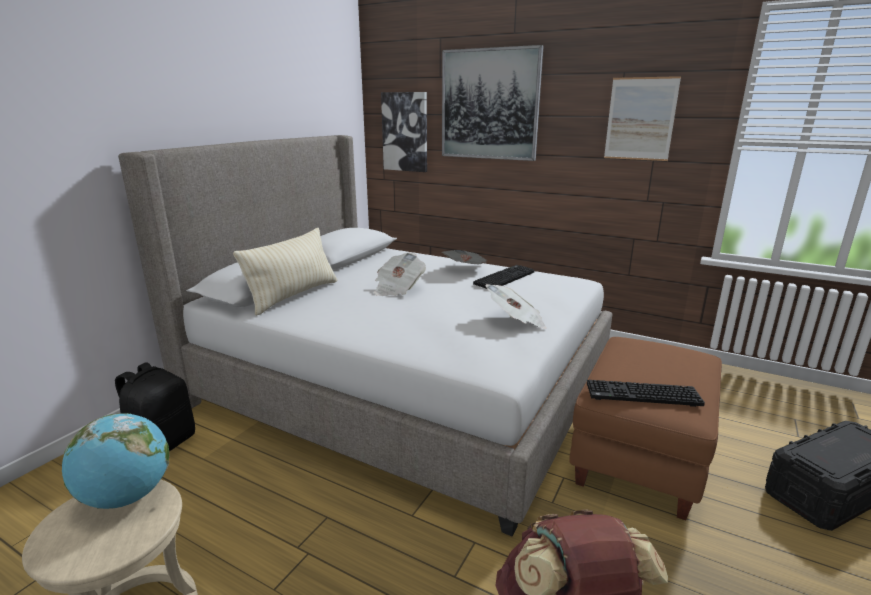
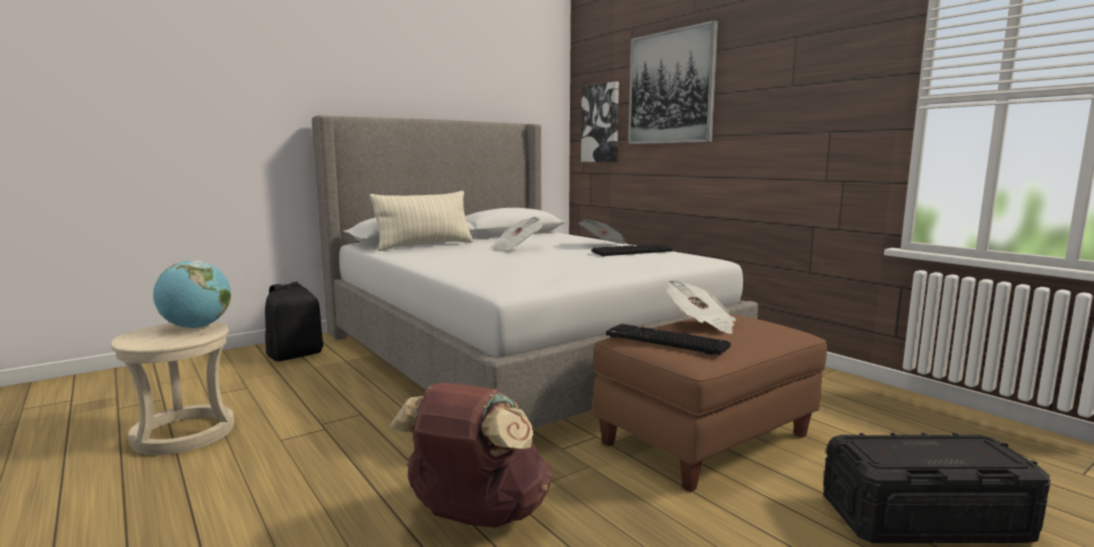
camera: 25 degrees right, 10 degrees down
newspaper [486,284,546,329] -> newspaper moved to [667,279,736,334]
picture [604,76,681,161] -> none

